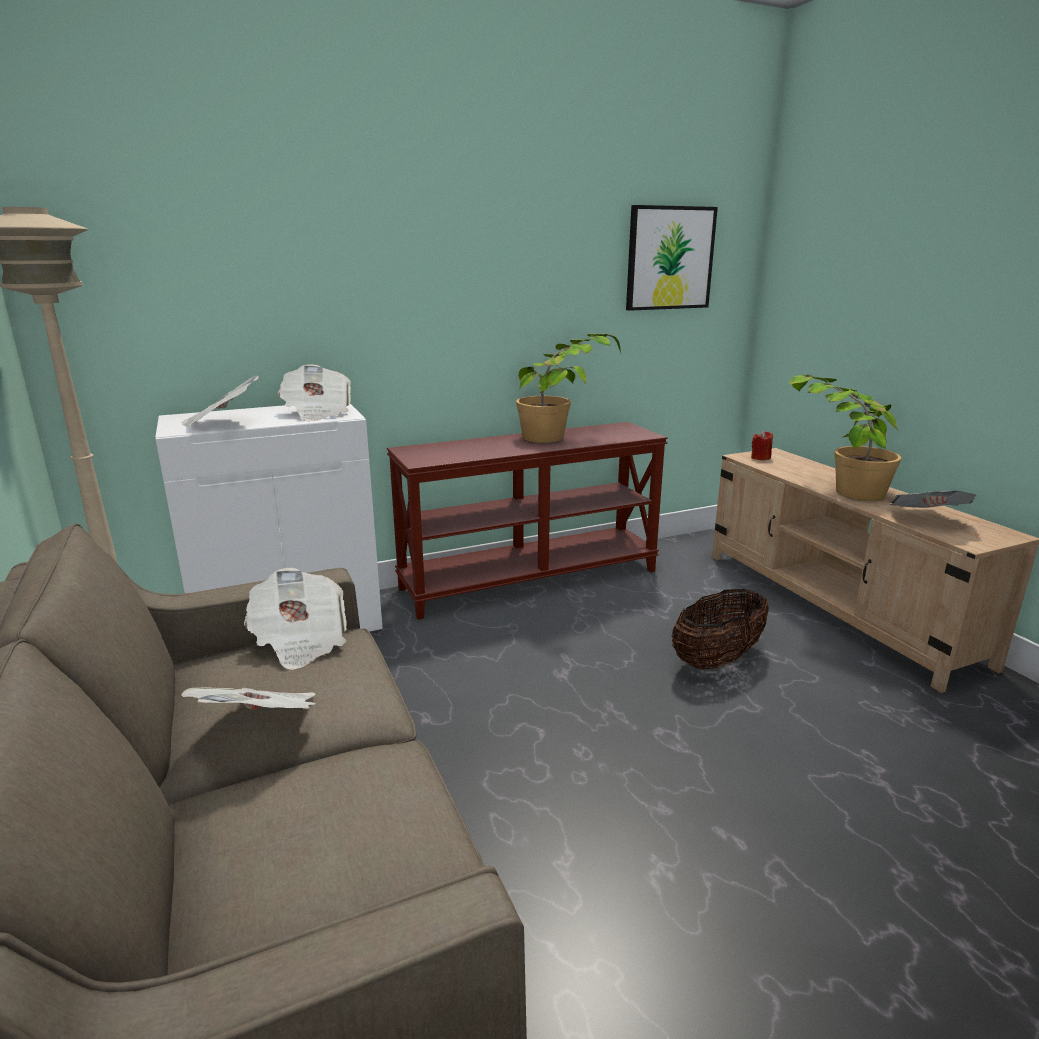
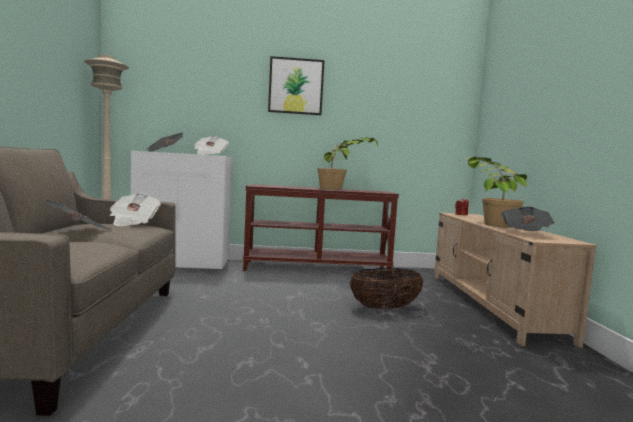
camera: 20 degrees right, 15 degrees down
picture [626,205,718,311] -> picture moved to [268,56,325,115]

